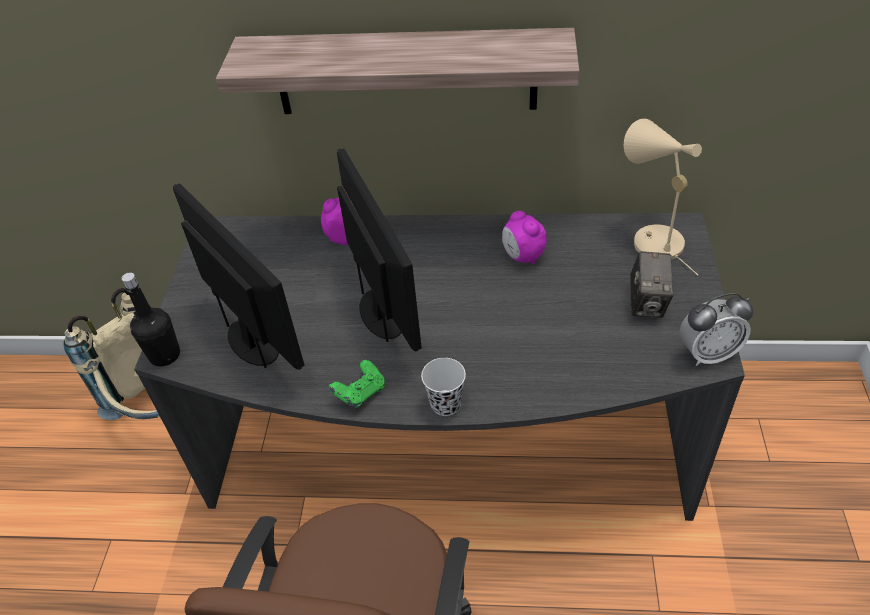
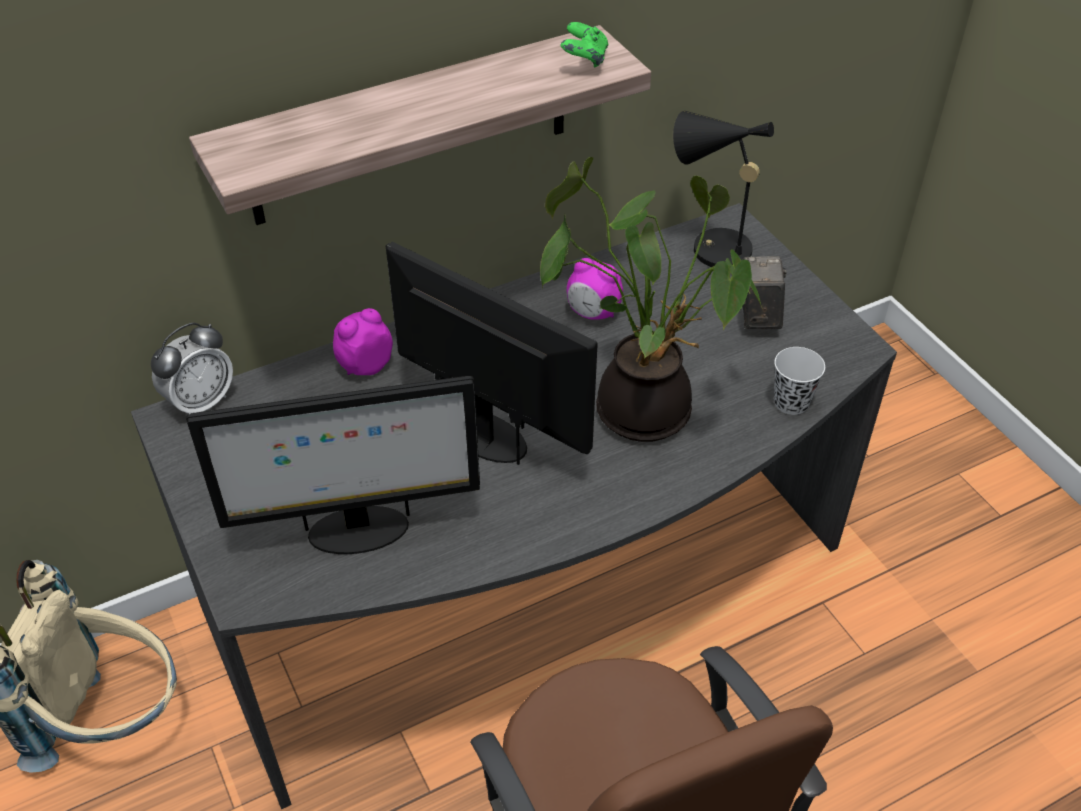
camera: 35 degrees left, 0 degrees up
black bottle [121,273,180,367] -> none
monitor [173,183,305,370] -> monitor turned 150 degrees clockwise [186,376,480,554]
green game controller [329,360,385,409] -> green game controller moved to [560,22,608,68]
white cup [421,358,466,416] -> white cup moved to [774,347,825,415]
beige table lamp [624,119,702,275] -> black table lamp [673,111,786,269]
camera [630,251,674,318] -> camera turned 150 degrees counterclockwise [743,256,787,329]
alarm clock [680,293,754,366] -> alarm clock moved to [151,322,233,414]
none -> potted plant [540,157,763,442]

